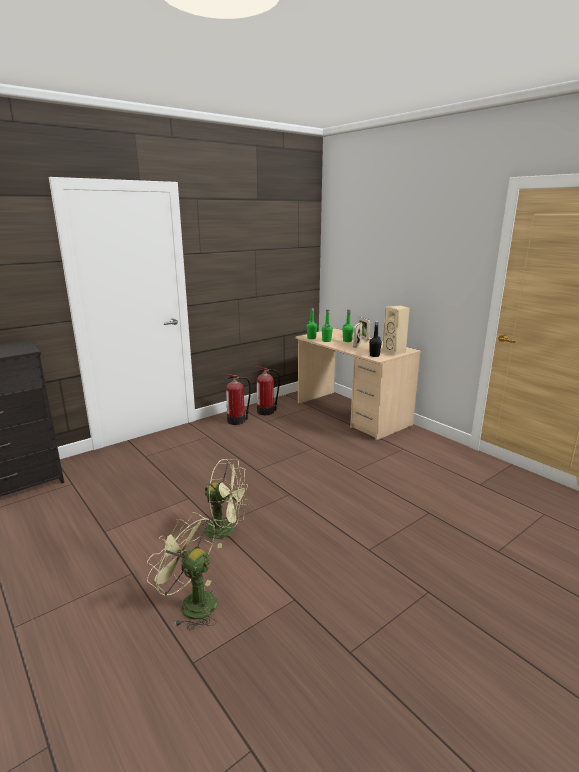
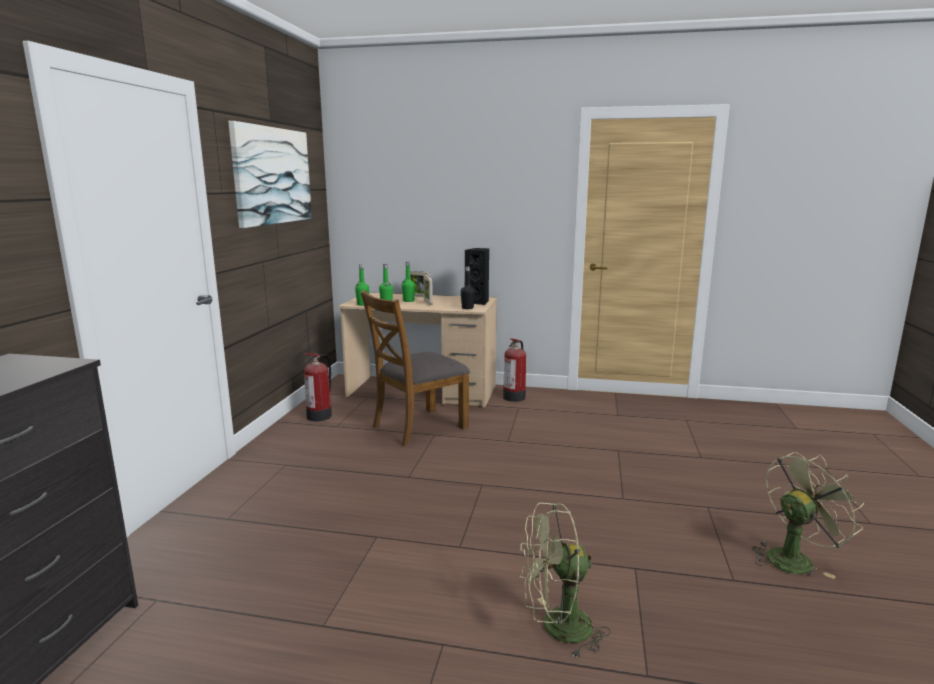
camera: 40 degrees left, 5 degrees down
green fan [201,459,249,548] -> green fan moved to [752,452,864,579]
fire extinguisher [223,373,251,425] -> fire extinguisher moved to [503,338,526,402]
beige speaker [382,305,410,356] -> black speaker [465,248,489,305]
none -> picture [228,121,312,228]
none -> brown chair [361,290,470,447]

